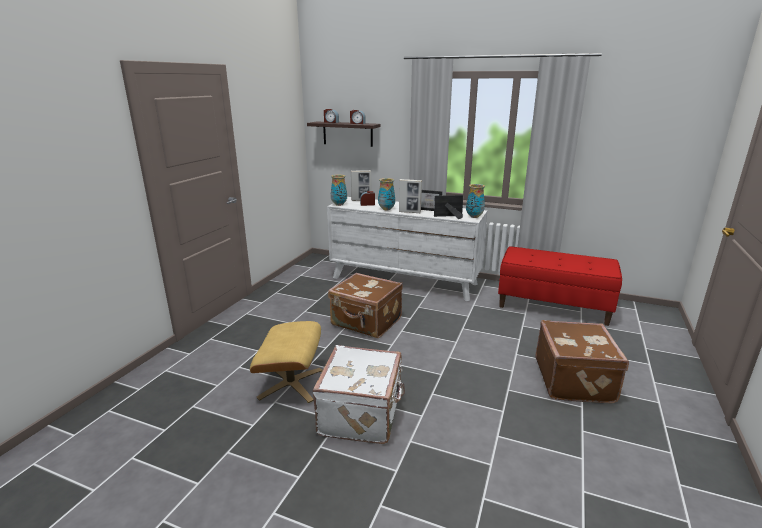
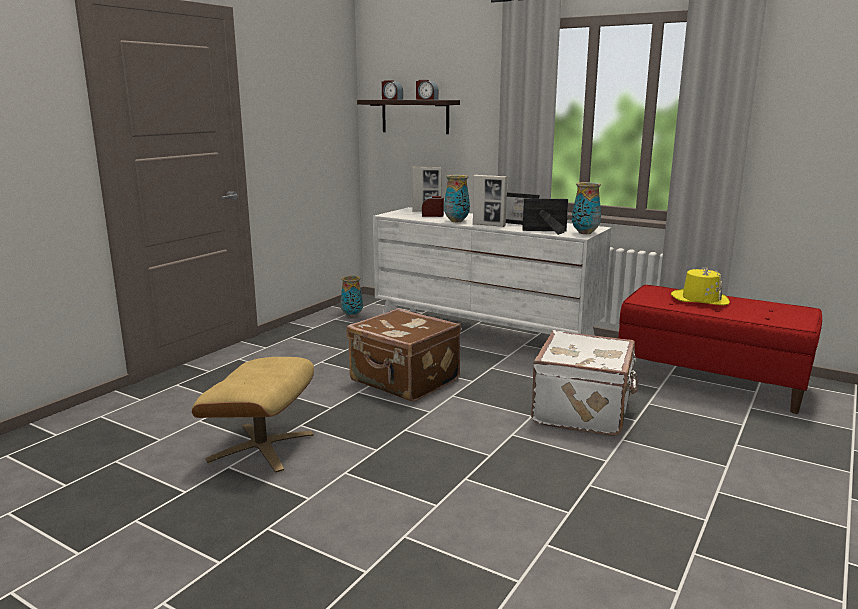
camera: 10 degrees right, 5 degrees down
white suitcase [313,345,405,444] -> white suitcase moved to [531,330,638,436]
vase [331,175,347,206] -> vase moved to [340,276,363,317]
brown suitcase [536,320,629,403] -> none
none -> yellow hat [671,267,730,306]

